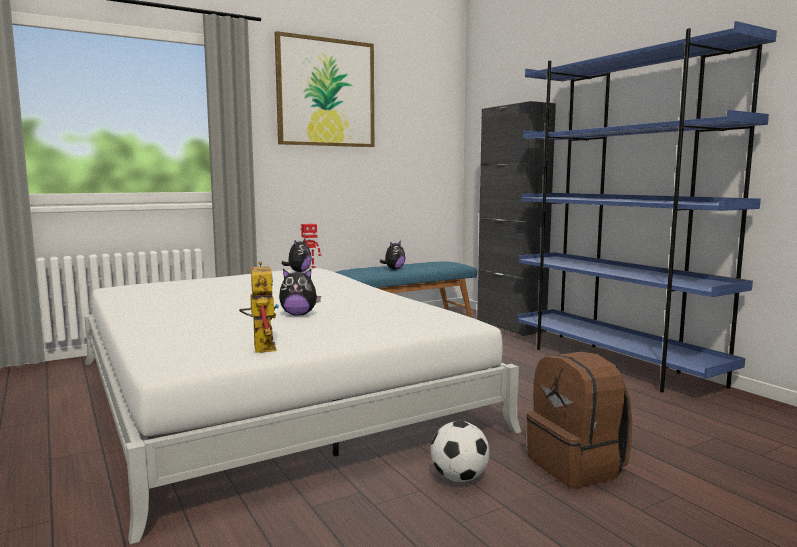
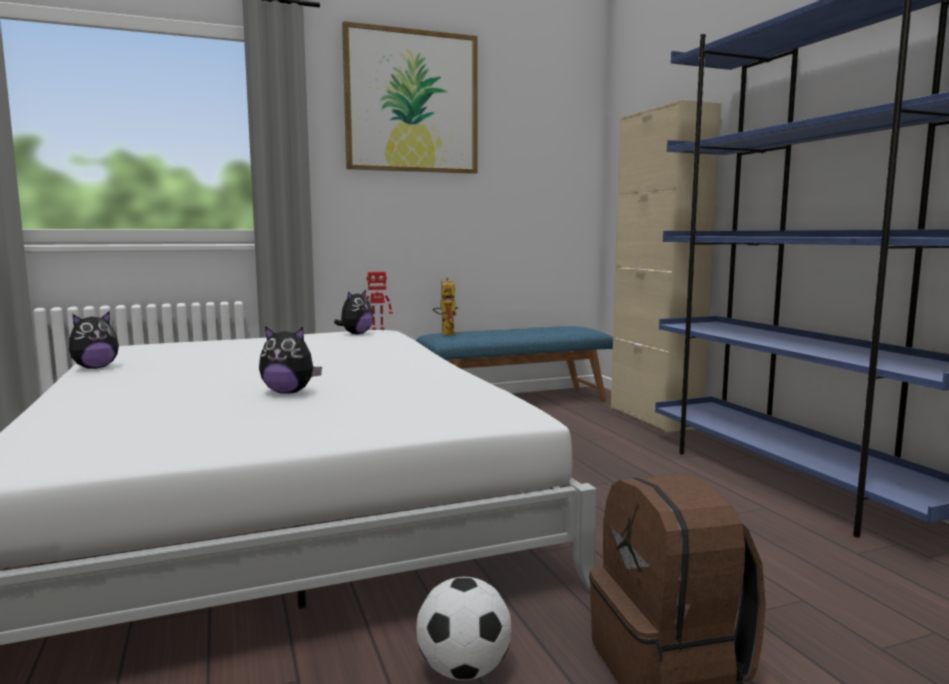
camera: 10 degrees right, 0 degrees up
toy robot [239,261,279,353] -> toy robot moved to [433,278,458,335]
plush toy [380,241,405,270] -> plush toy moved to [69,311,119,369]
black cabinet [477,101,556,336] -> beige cabinet [611,100,721,432]

